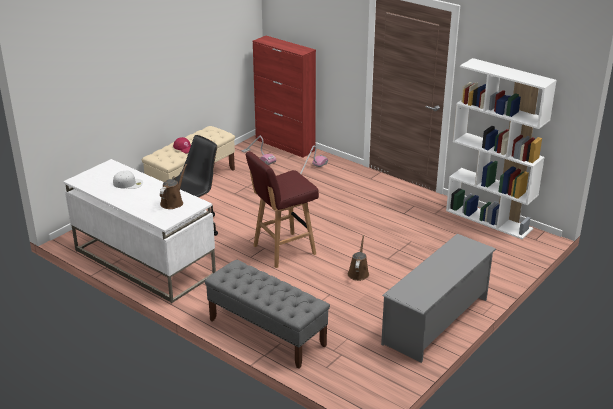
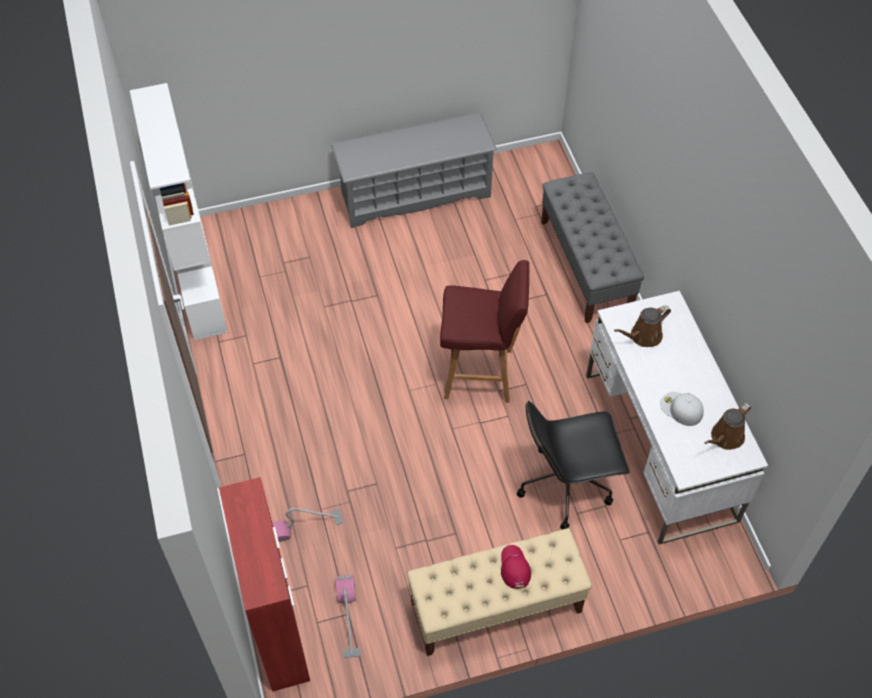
camera: 145 degrees left, 25 degrees up
brown watering can [348,235,369,281] -> brown watering can moved to [704,403,751,450]

